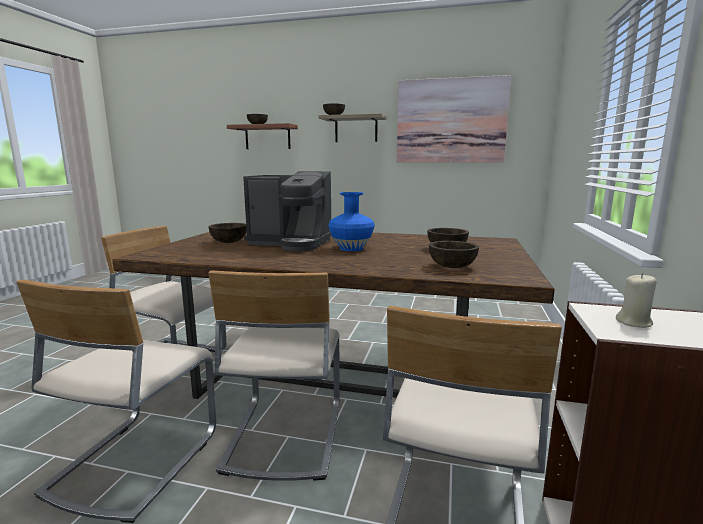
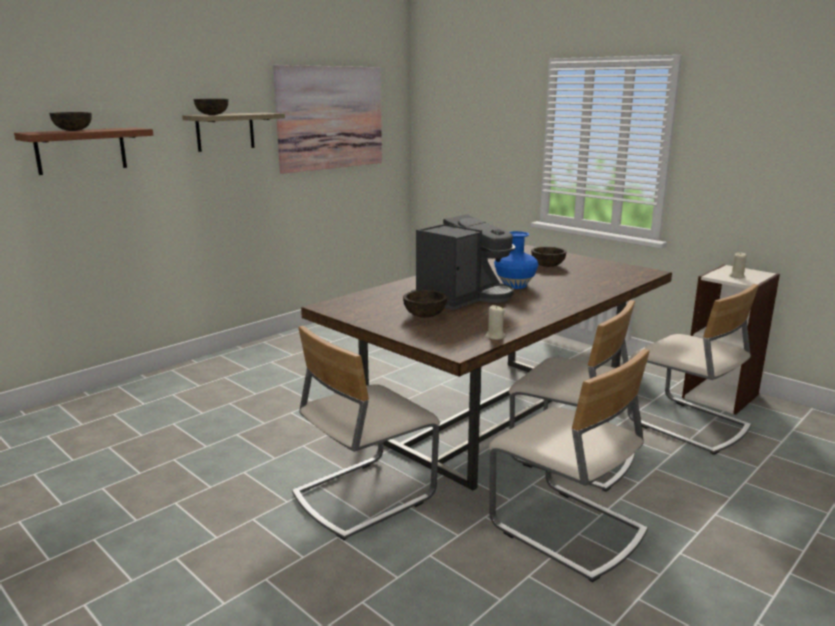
camera: 60 degrees left, 5 degrees up
brown bowl [429,241,479,268] -> none
none -> beige candle [485,305,505,340]

